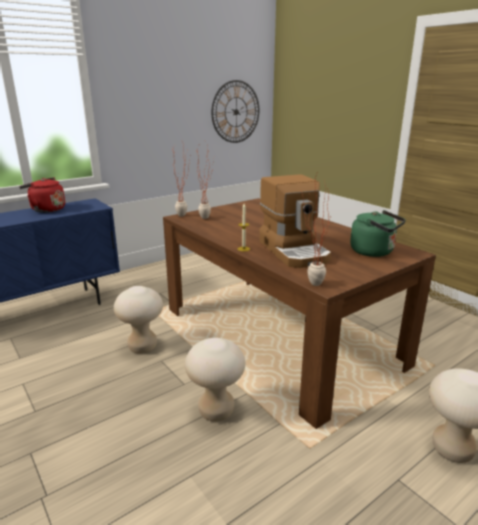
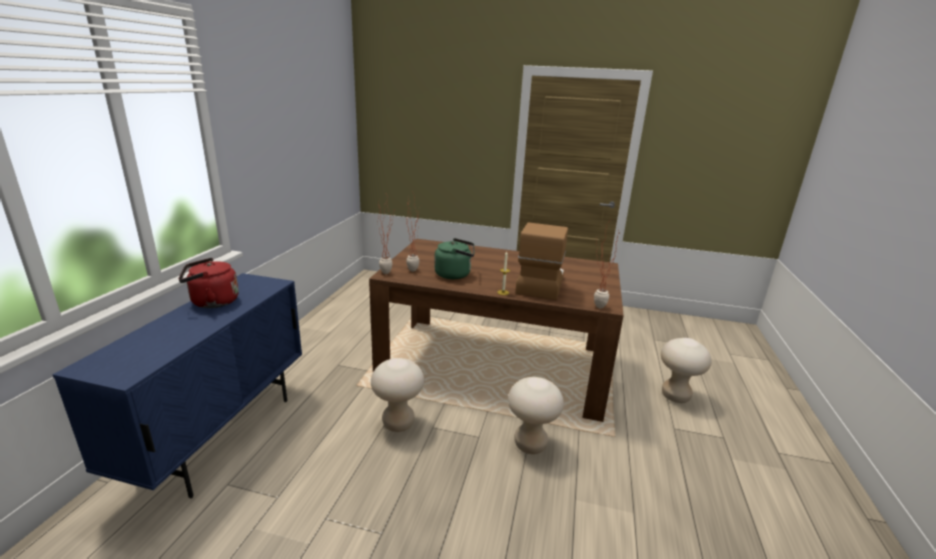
camera: 40 degrees left, 0 degrees up
wall clock [211,80,259,143] -> none
coffee machine [259,174,331,268] -> coffee machine turned 105 degrees counterclockwise [515,222,568,300]
green kettle [350,210,406,257] -> green kettle moved to [434,238,474,279]

